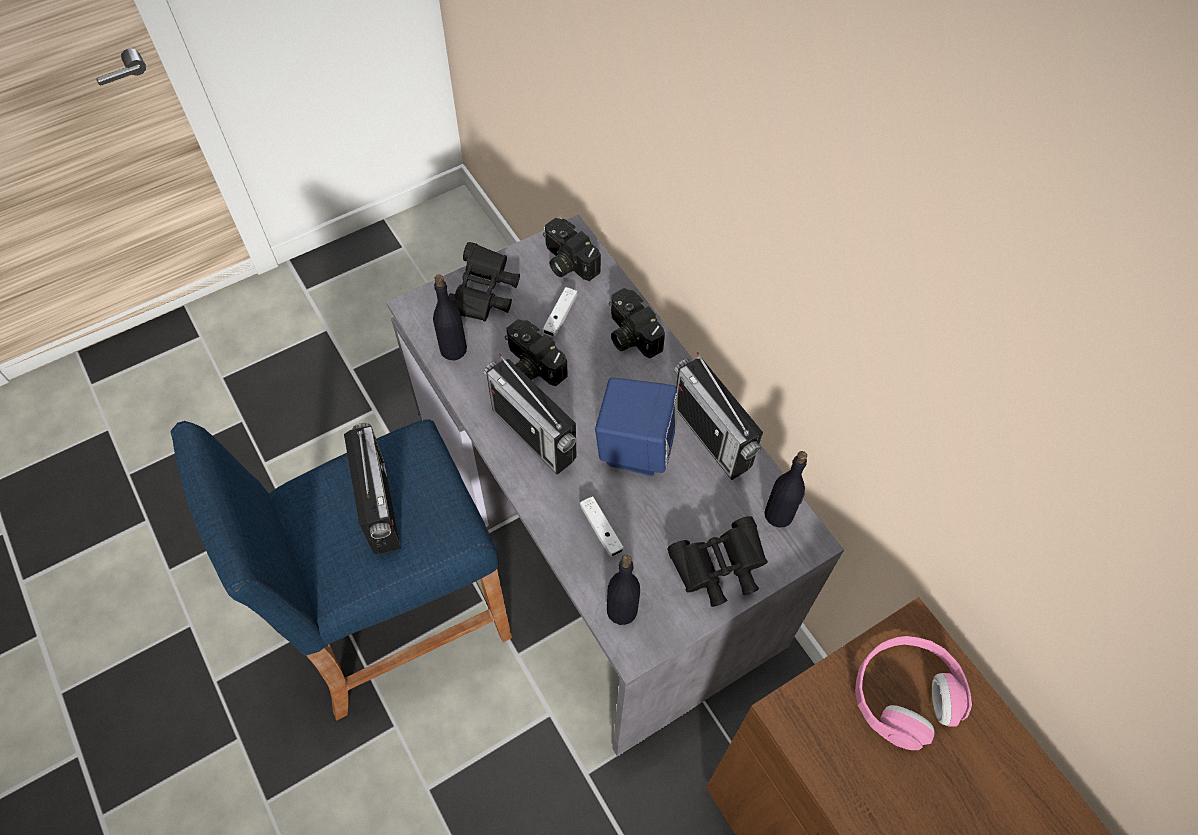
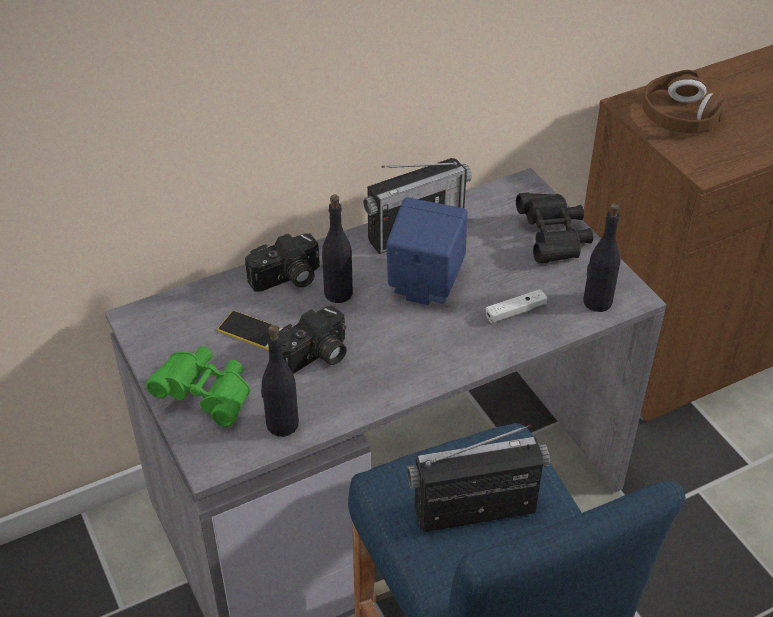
camera: 85 degrees left, 15 degrees down
black binoculars [448,242,520,322] -> green binoculars [146,347,250,427]
radio [483,354,576,475] -> none
camera [543,218,601,281] -> none
white game controller [543,287,577,336] -> phone [218,311,282,351]
black bottle [764,451,807,528] -> black bottle moved to [322,195,353,303]
pink headphones [855,636,972,750] -> brown headphones [642,70,728,133]

